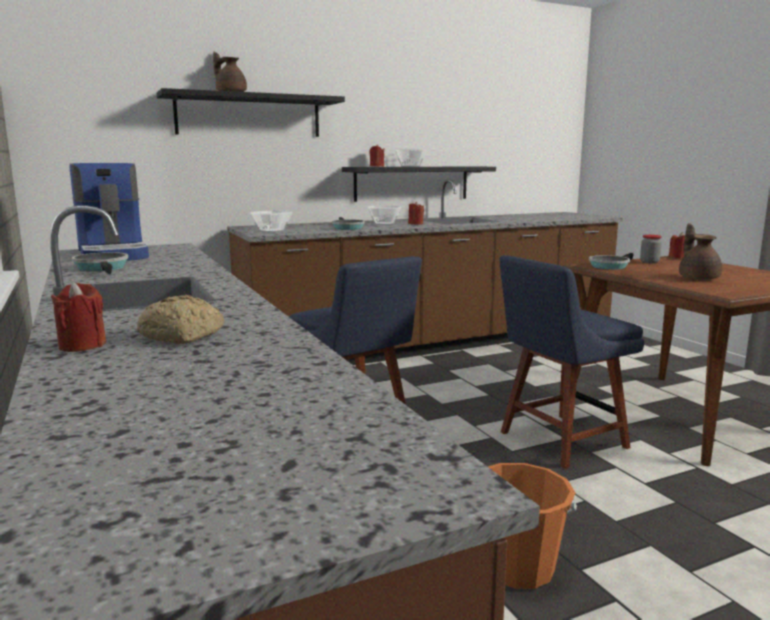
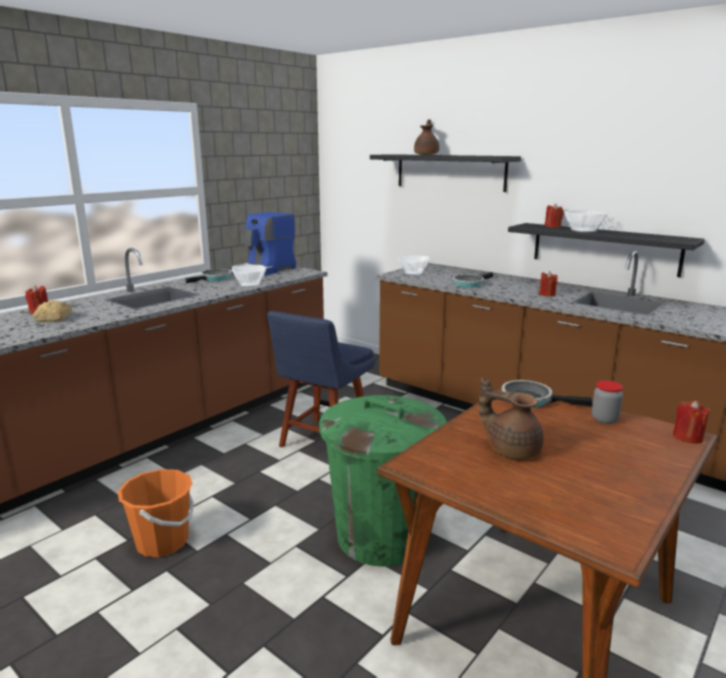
camera: 65 degrees right, 5 degrees up
bowl [368,206,401,225] -> bowl moved to [232,265,266,287]
blue chair [499,255,644,469] -> green trash can [319,395,447,567]
brown teapot [679,223,722,280] -> brown teapot turned 120 degrees counterclockwise [479,377,544,459]

